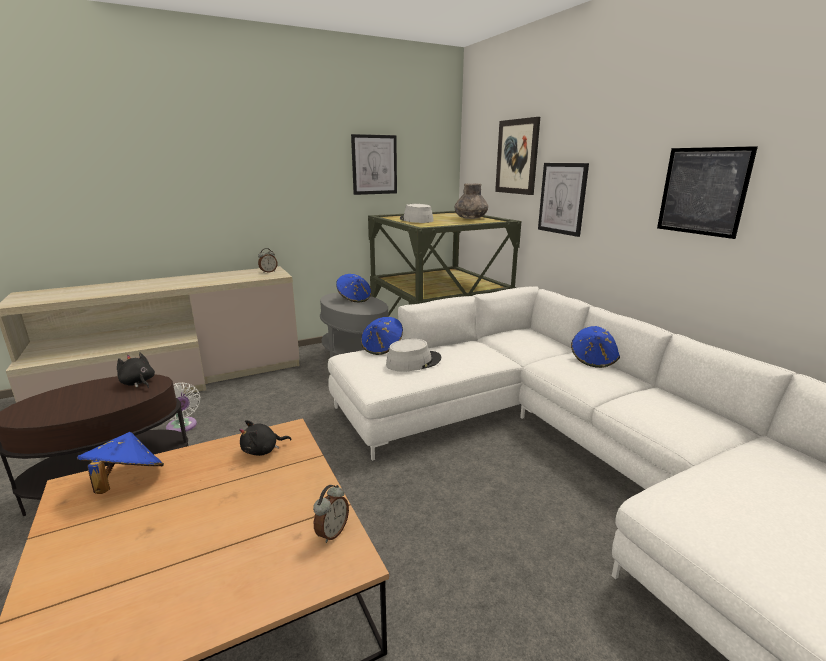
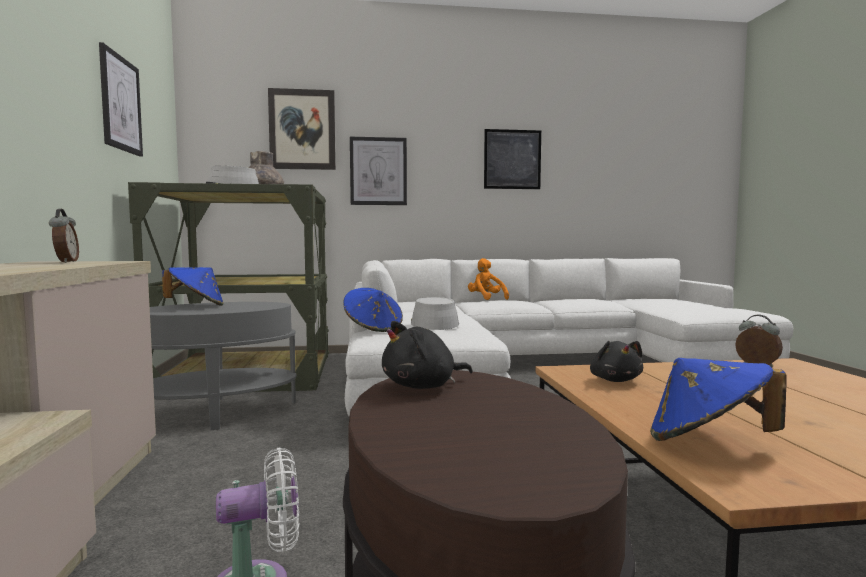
camera: 70 degrees left, 15 degrees down
blue hat [571,326,620,368] -> orange plush toy [468,258,509,300]

